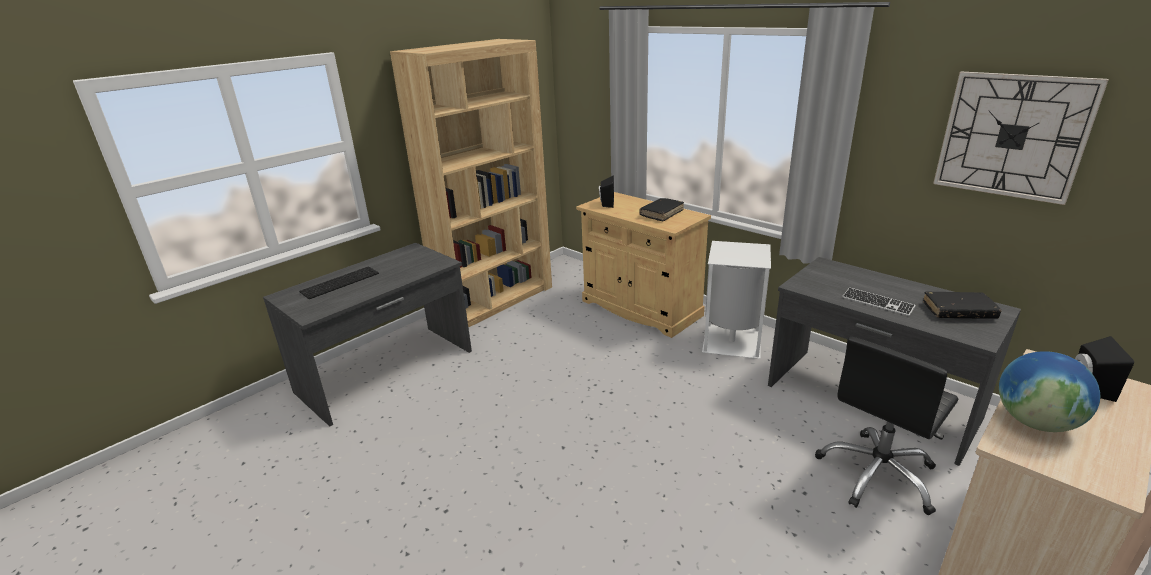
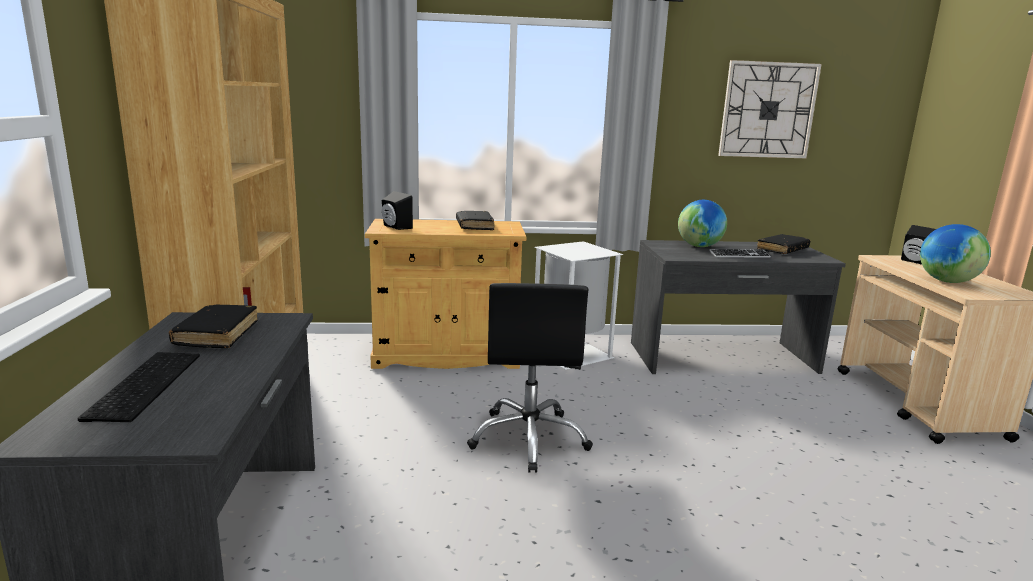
camera: 50 degrees left, 10 degrees down
black office chair [815,337,959,515] -> black office chair moved to [467,283,593,473]
none -> black book [169,304,258,348]
none -> globe [678,200,727,247]

